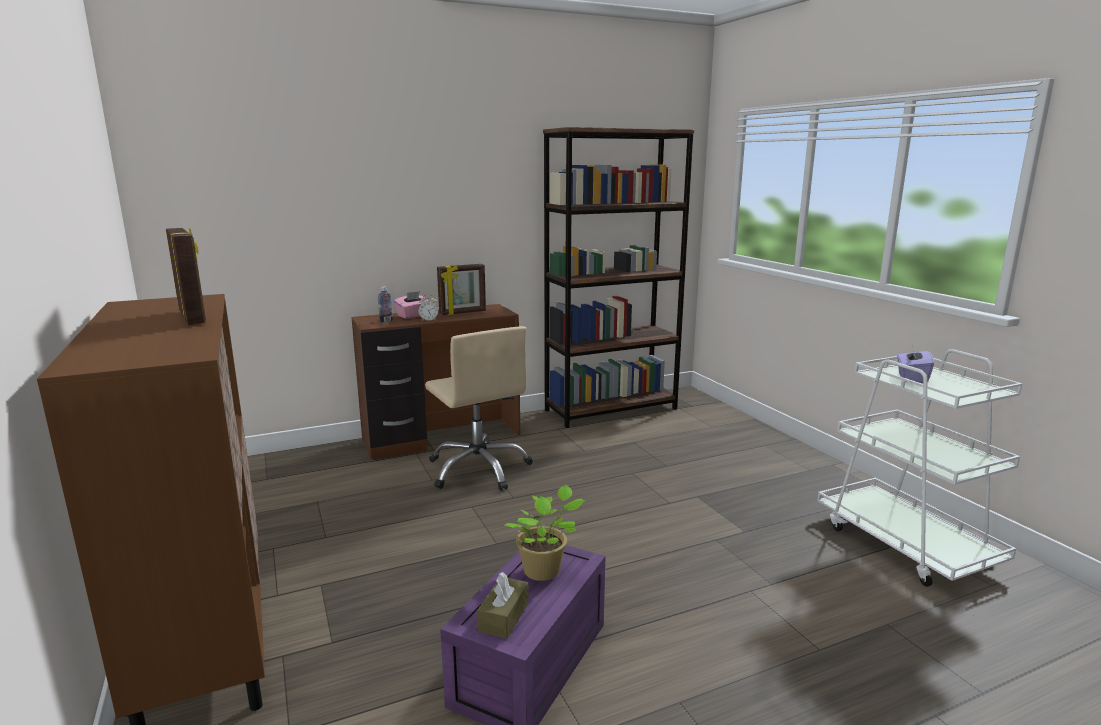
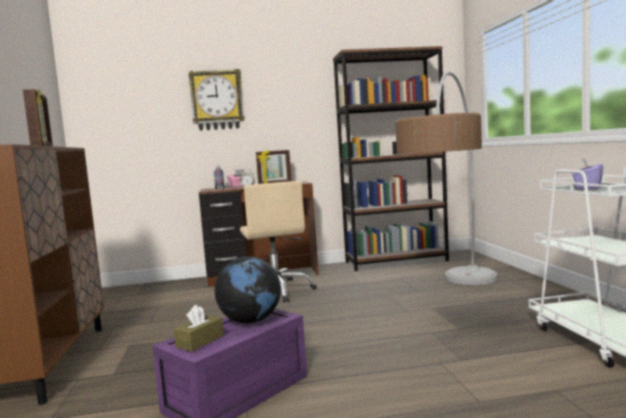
camera: 15 degrees right, 10 degrees down
potted plant [505,485,585,581] -> globe [215,256,281,323]
none -> wall clock [188,69,245,131]
none -> floor lamp [395,72,497,285]

